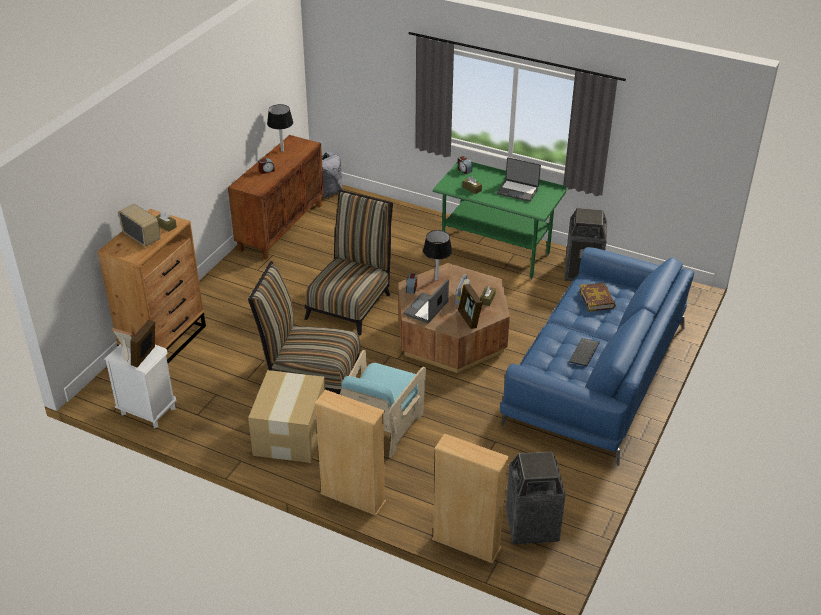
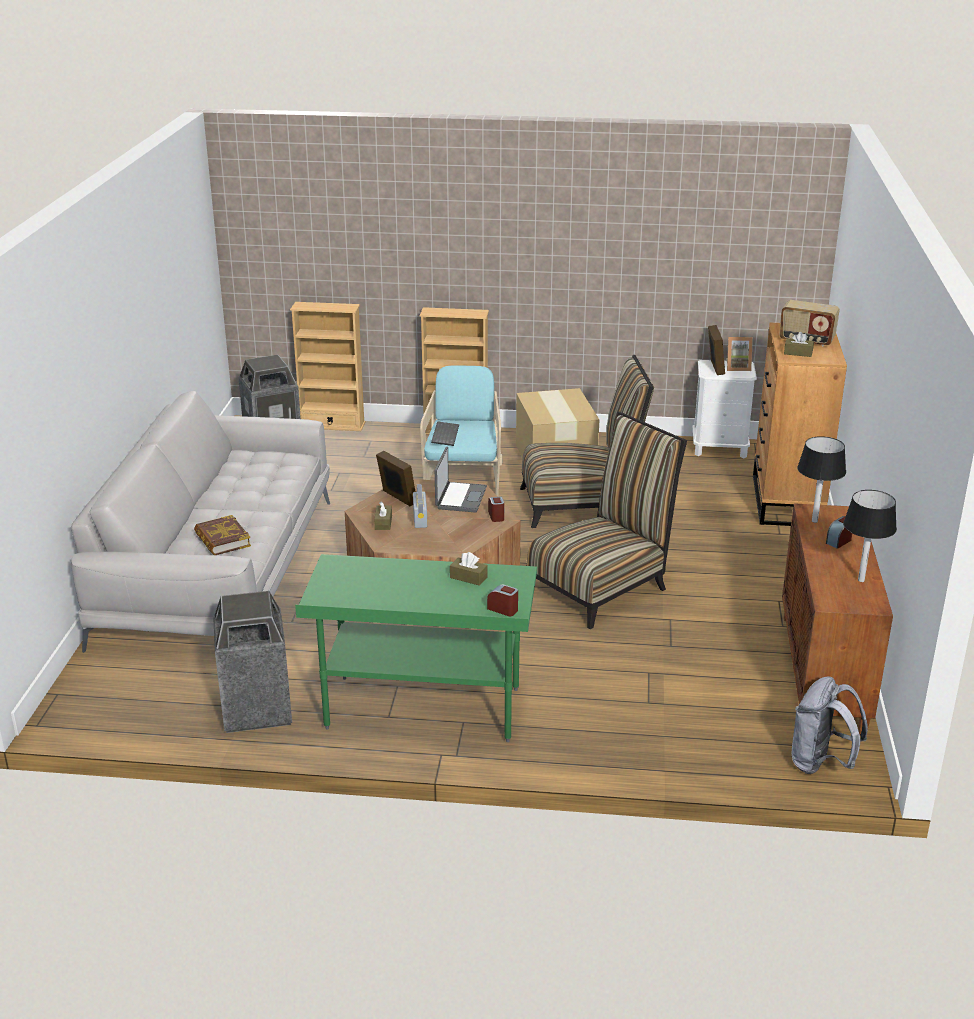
camera: 160 degrees right, 10 degrees down
chair [304,189,393,335] -> chair turned 135 degrees counterclockwise [526,411,687,629]
black table lamp [423,230,452,281] -> black table lamp moved to [797,436,846,523]
laptop [497,157,541,202] -> none
blue sofa [500,247,694,466] -> grey sofa [71,391,330,653]
keyboard [569,338,600,366] -> keyboard moved to [431,421,459,446]

